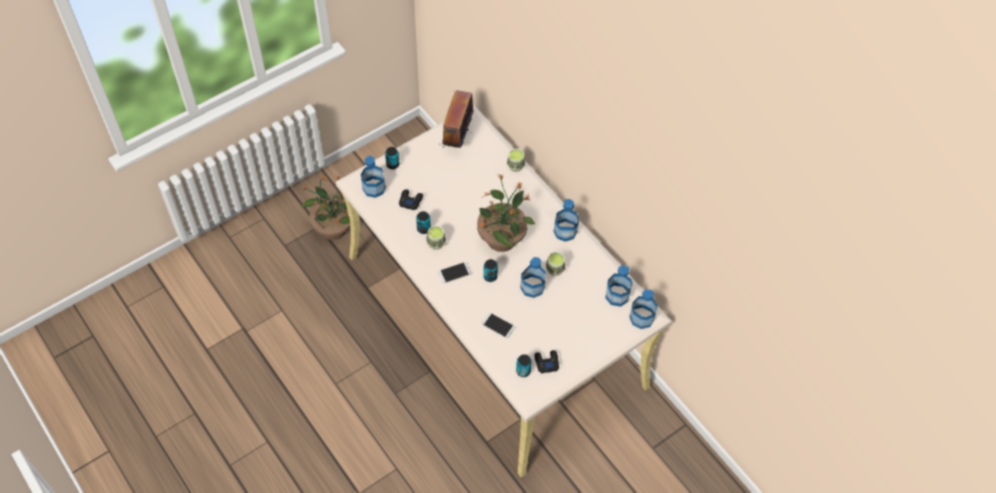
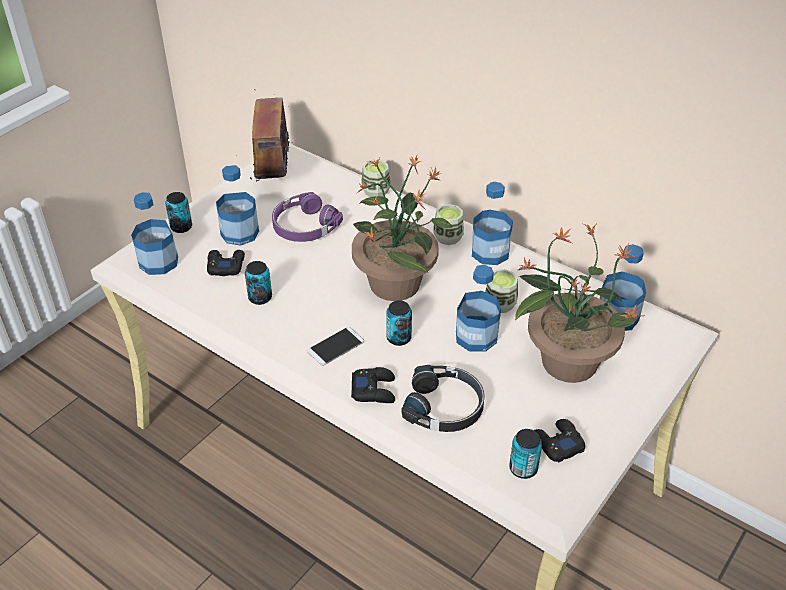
camera: 15 degrees left, 15 degrees down
potted plant [301,175,350,240] -> potted plant moved to [515,224,643,383]
cup [426,226,446,249] -> cup moved to [433,204,464,245]
phone [482,313,515,338] -> black headphones [402,365,485,432]
bottle [629,289,658,329] -> bottle moved to [216,165,259,246]
none -> purple headphones [272,192,343,242]
none -> black game controller [351,367,395,403]

